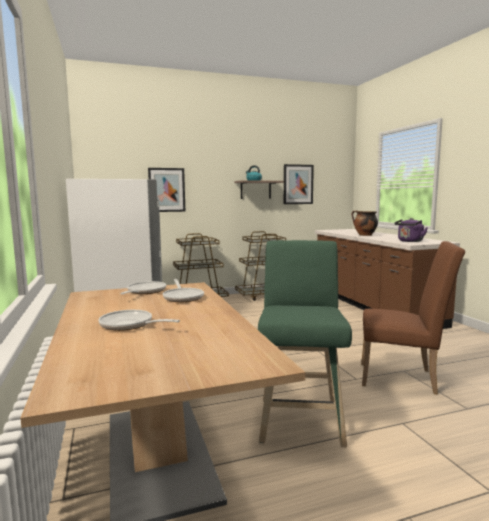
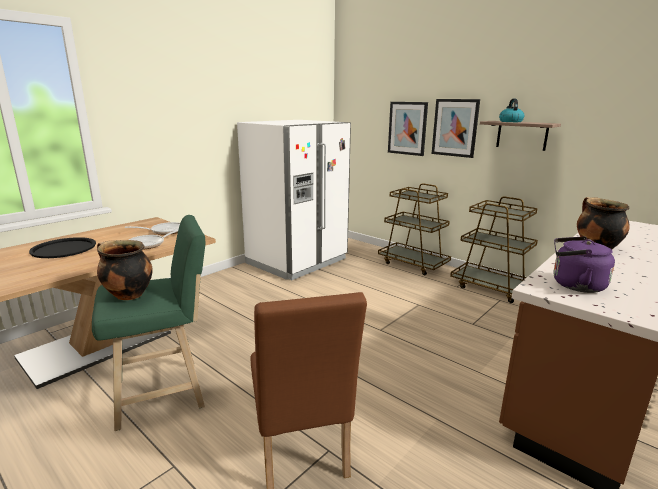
camera: 60 degrees right, 10 degrees up
frying pan [98,310,180,331] -> black tray [29,237,96,258]
picture [284,164,314,204] -> picture moved to [432,99,480,158]
none -> cooking pot [97,240,153,300]

